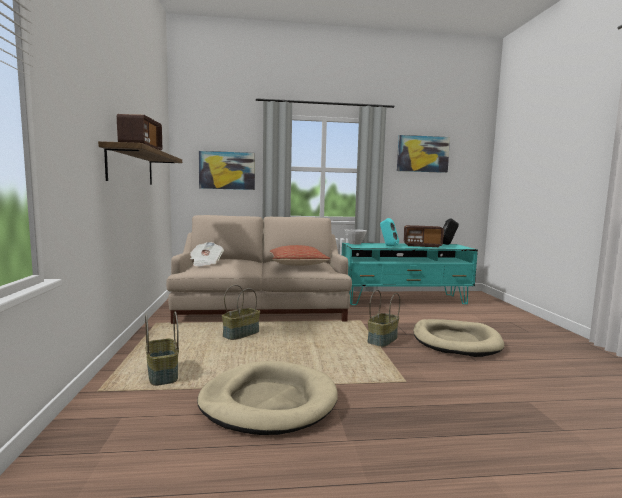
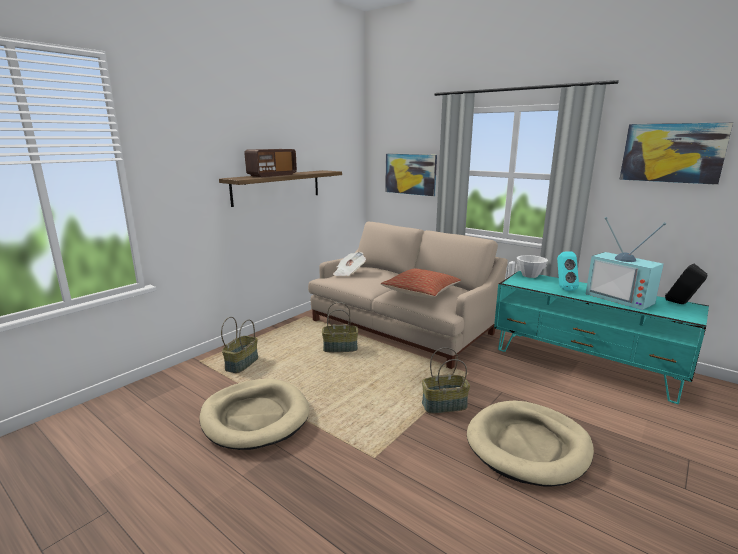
camera: 45 degrees right, 10 degrees up
radio [403,225,444,247] -> television [586,217,666,310]

